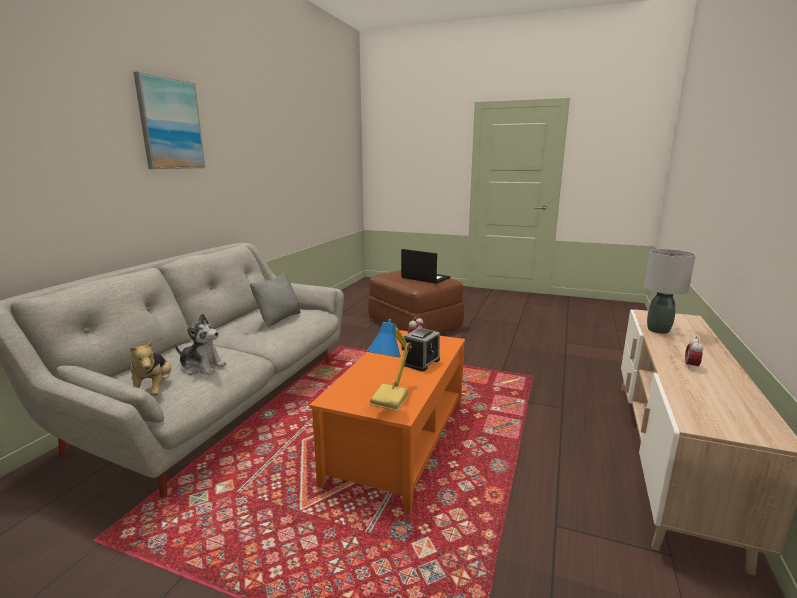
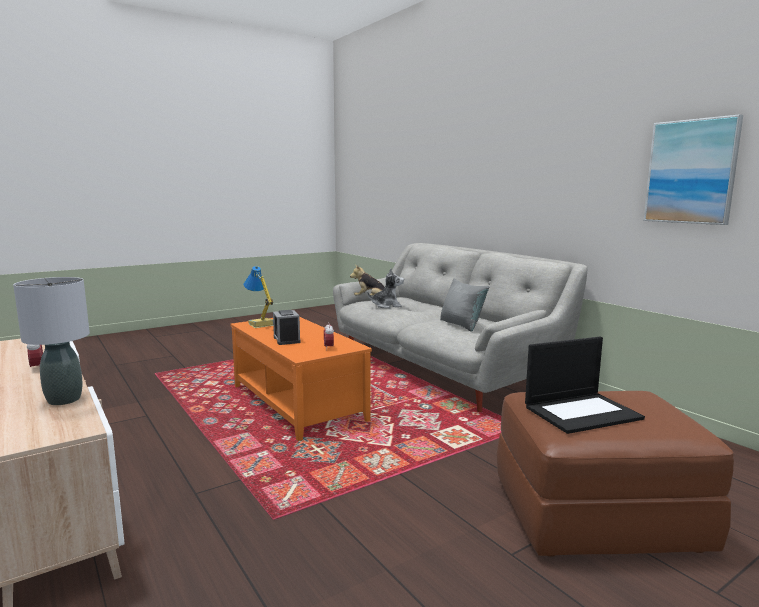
camera: 125 degrees right, 5 degrees down
picture [134,71,205,169] -> picture moved to [644,114,743,225]
plush toy [175,314,227,375] -> plush toy turned 150 degrees counterclockwise [367,268,404,308]

